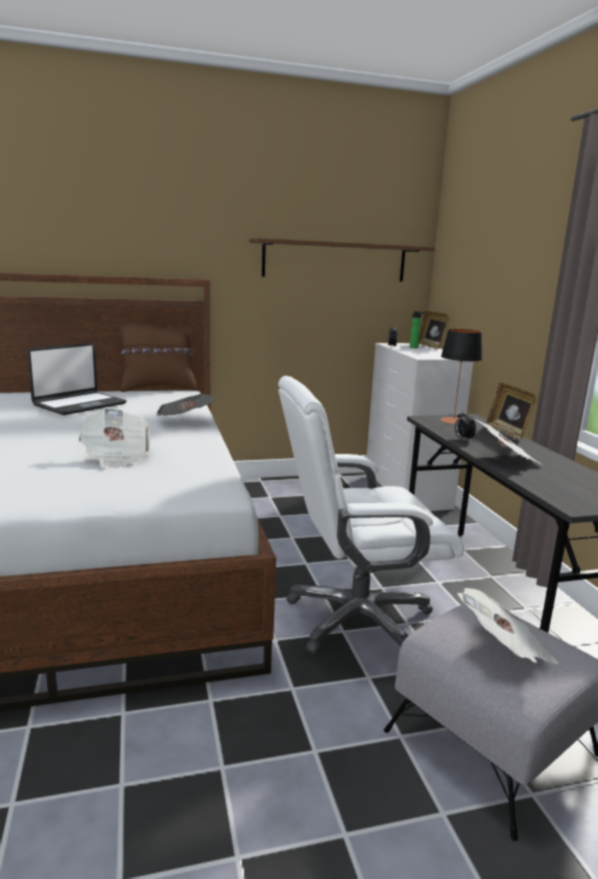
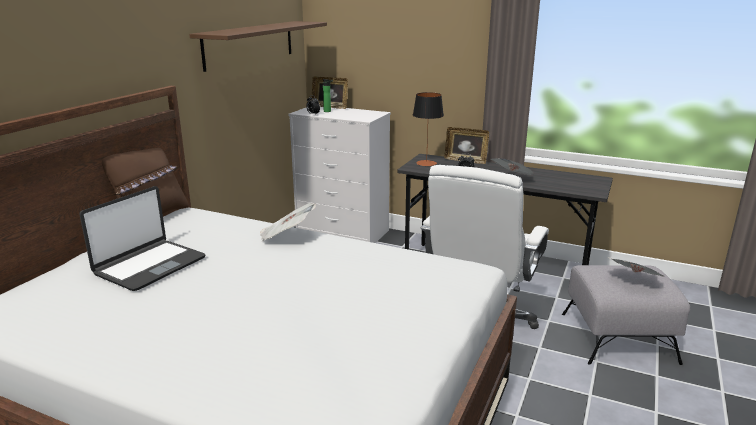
camera: 50 degrees left, 5 degrees up
laptop [27,343,126,415] -> laptop turned 45 degrees clockwise [80,186,206,291]
newspaper [79,407,150,469] -> none

